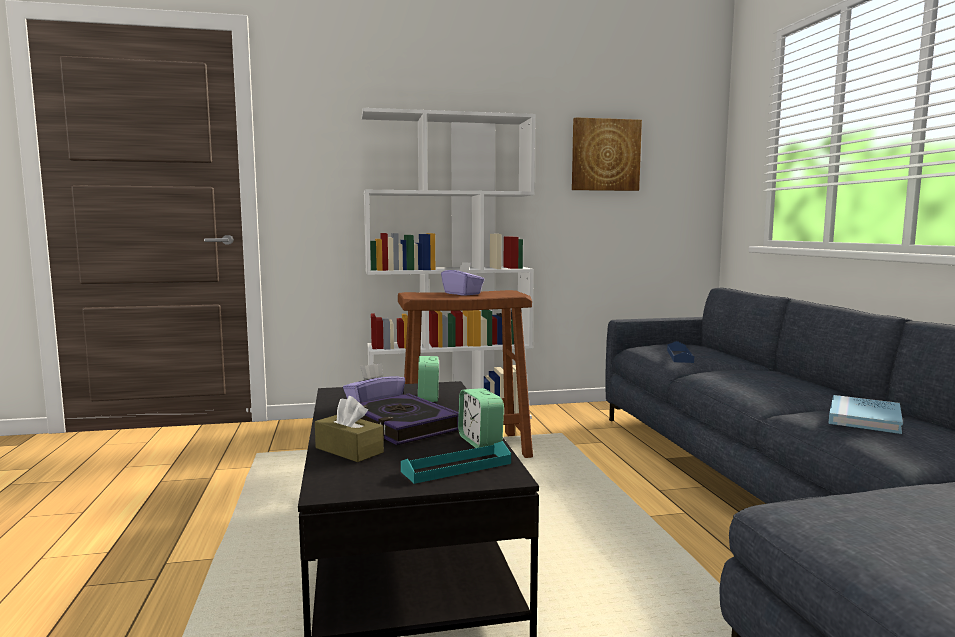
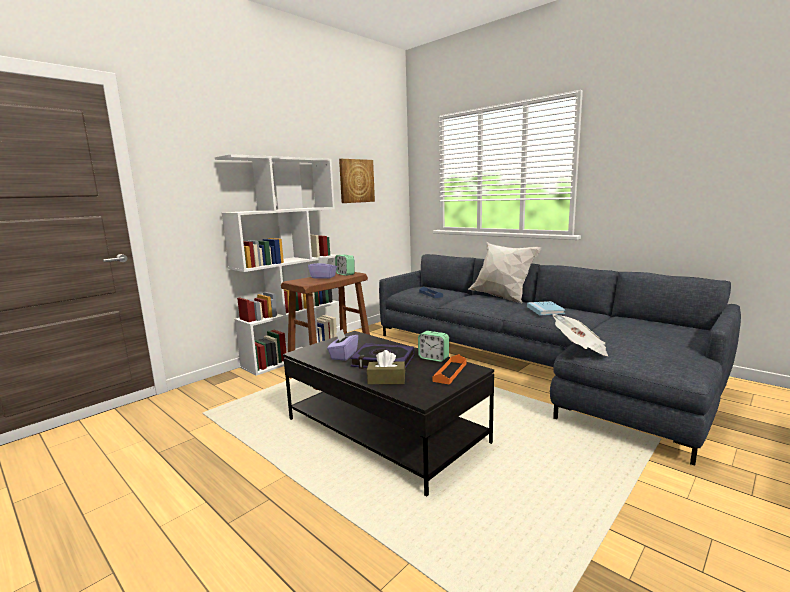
camera: 35 degrees left, 5 degrees up
turquoise tray [401,441,511,484] -> orange tray [432,354,467,385]
alarm clock [418,356,439,402] -> alarm clock moved to [335,254,355,276]
none -> white pillow [468,242,542,303]
none -> newspaper [553,314,608,356]

